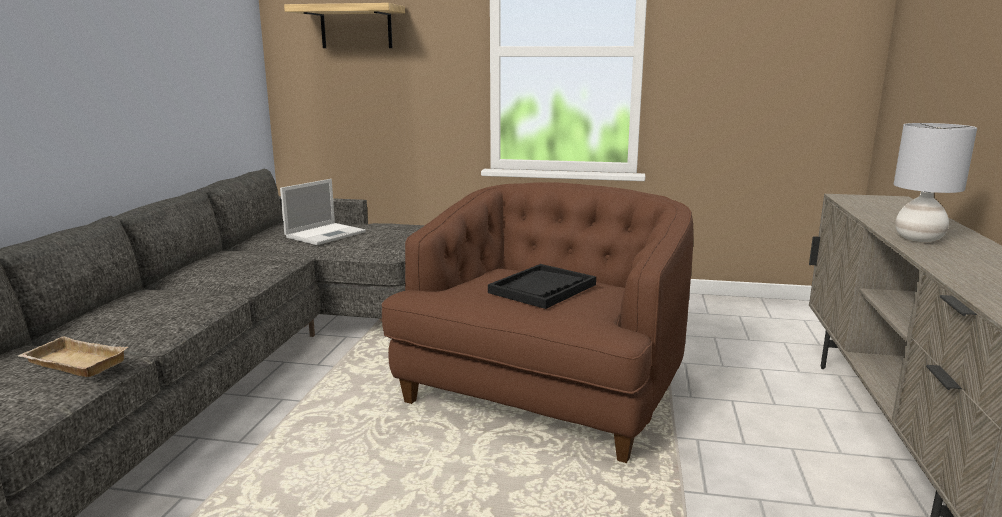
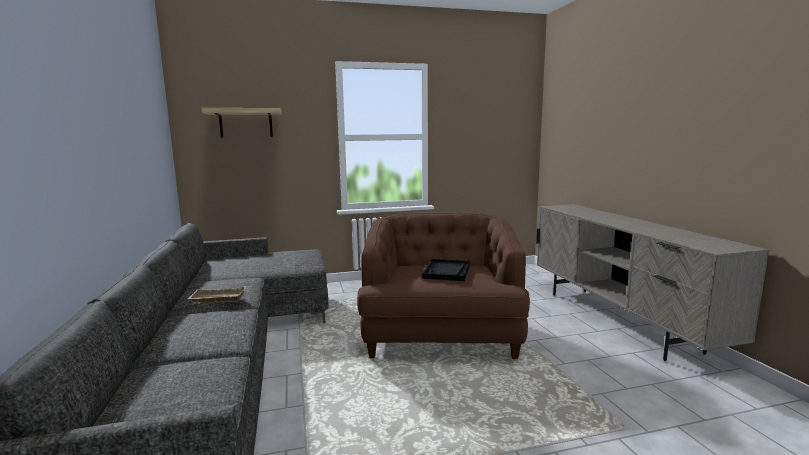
camera: 25 degrees left, 5 degrees down
beige tray [18,336,128,377] -> beige tray moved to [188,286,246,302]
laptop [280,179,366,245] -> none
grey table lamp [894,123,977,242] -> none

